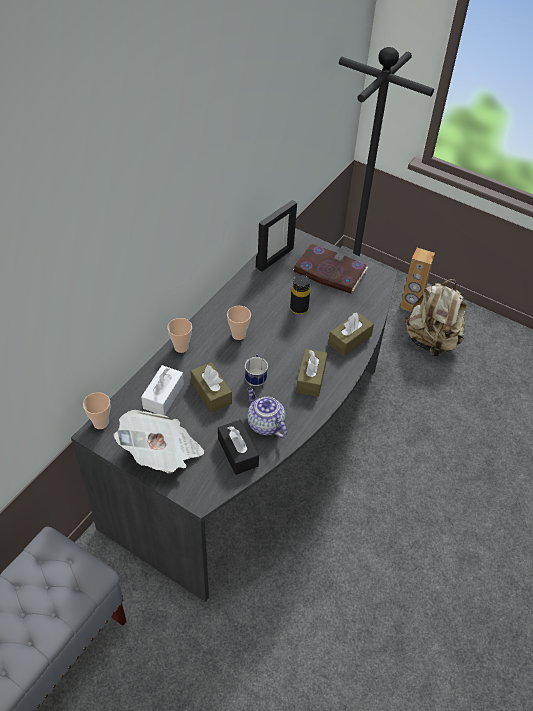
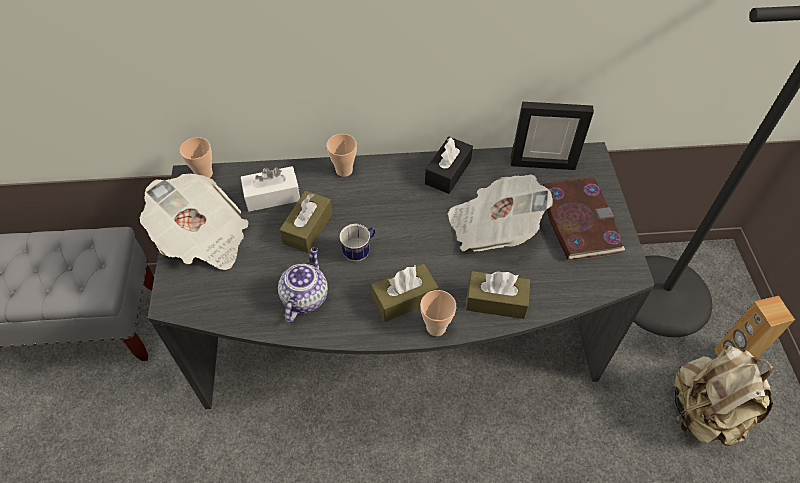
camera: 55 degrees right, 5 degrees up
black tissue box [218,420,259,475] -> black tissue box moved to [425,137,473,194]
cup [227,306,251,340] -> cup moved to [420,290,456,336]
black bottle [290,275,310,315] -> newspaper [448,175,553,251]

